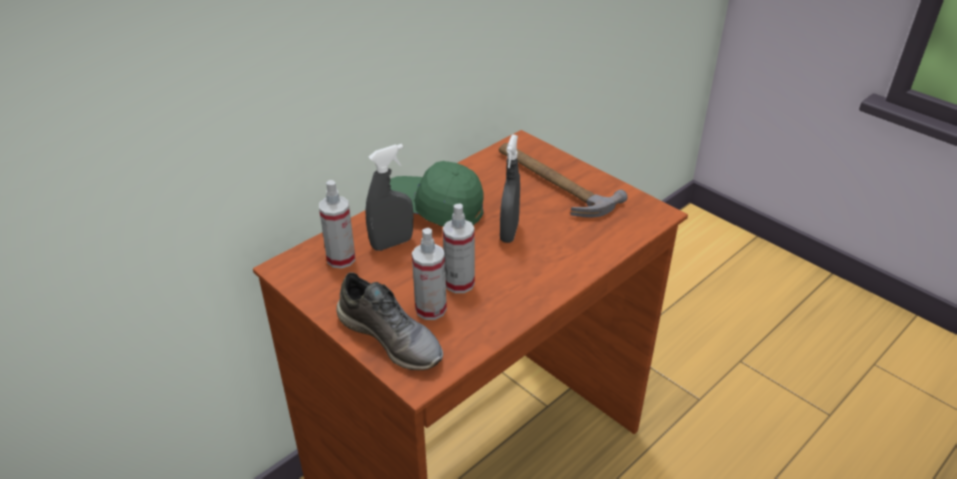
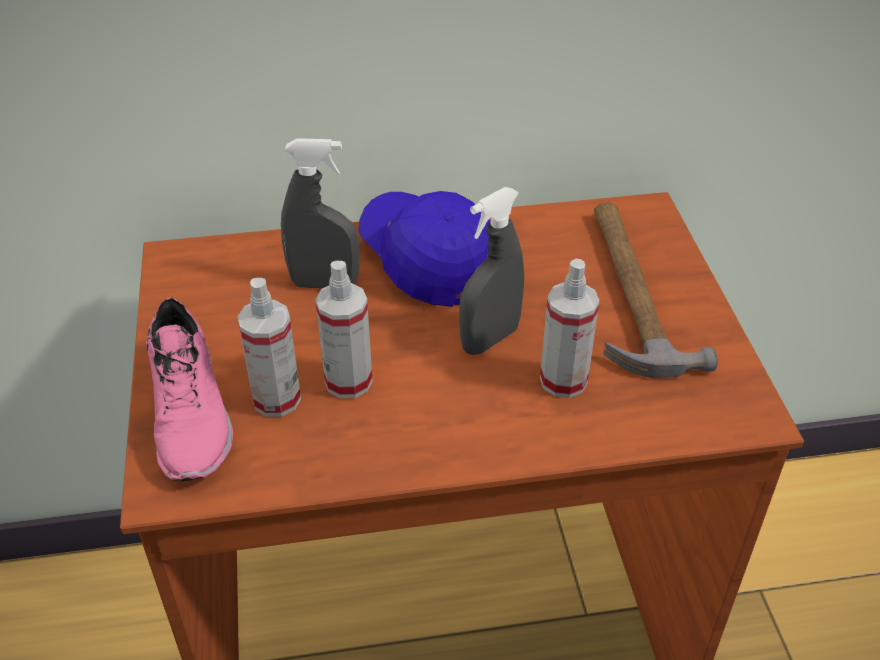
camera: 35 degrees right, 5 degrees up
spray bottle [319,180,355,269] -> spray bottle moved to [540,259,599,398]
grey shoe [336,272,443,370] -> pink shoe [146,297,233,482]
green cap [390,161,484,227] -> blue cap [358,191,490,307]

